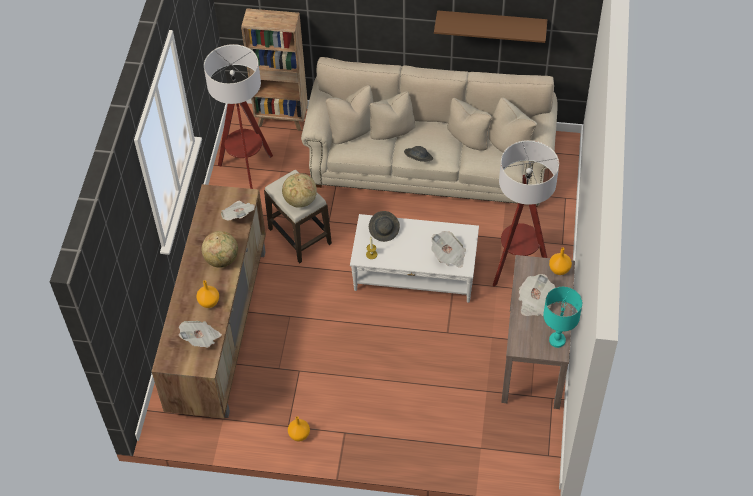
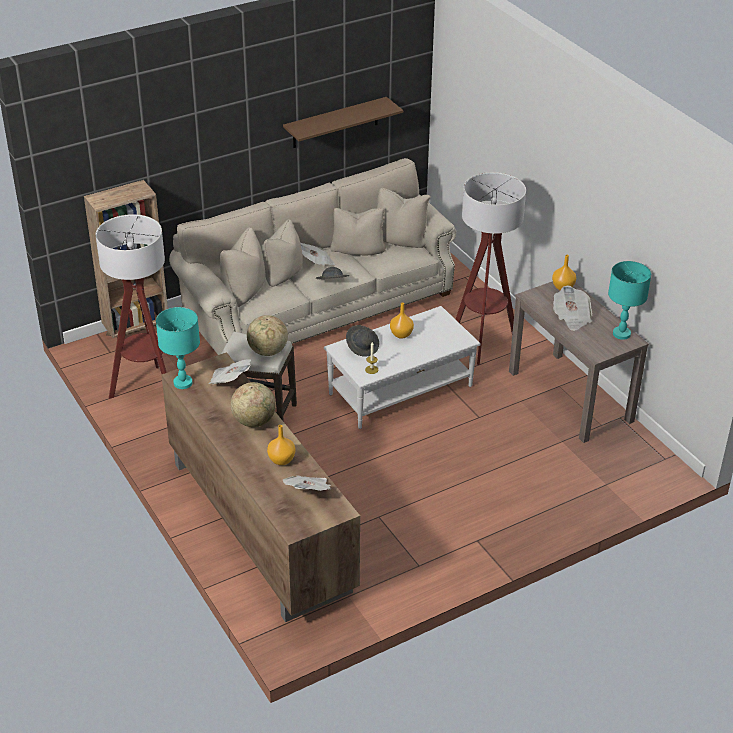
camera: 40 degrees left, 15 degrees down
orange vase [288,416,310,441] -> orange vase moved to [390,303,414,339]
newspaper [431,231,466,268] -> newspaper moved to [300,243,335,266]
none -> turquoise table lamp [156,307,200,389]

